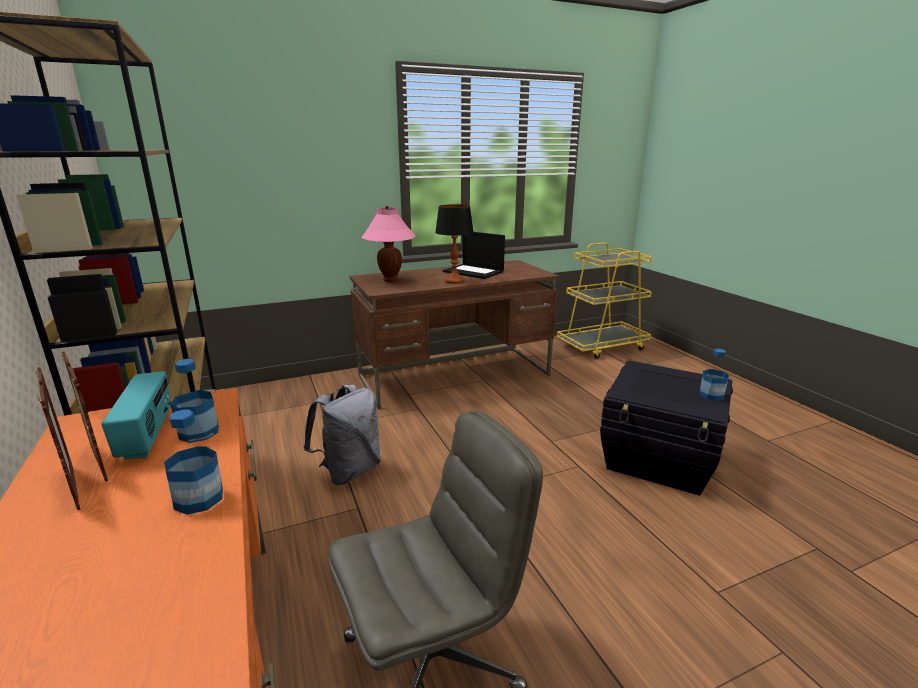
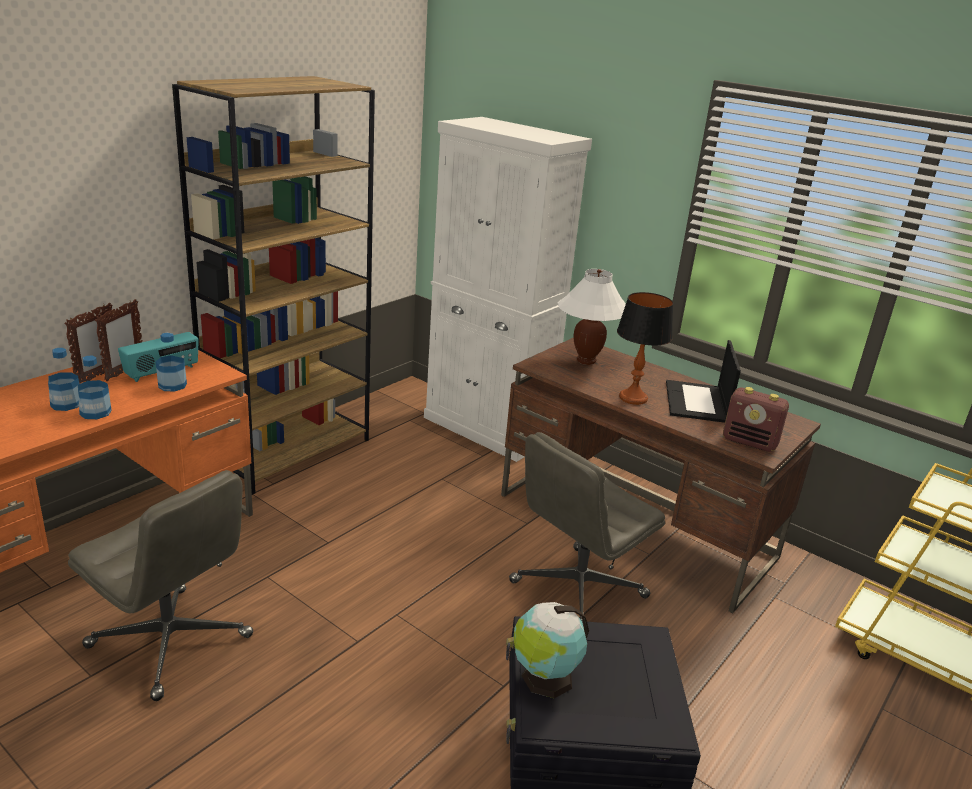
camera: 60 degrees right, 5 degrees up
grey backpack [304,385,381,485] -> none
pink table lamp [361,206,415,282] -> white table lamp [558,269,626,365]
bottle [699,349,729,401] -> bottle moved to [48,348,79,411]
none -> white cabinet [424,117,592,462]
none -> grey office chair [509,432,665,621]
none -> globe [514,602,589,698]
none -> radio [723,387,789,452]

